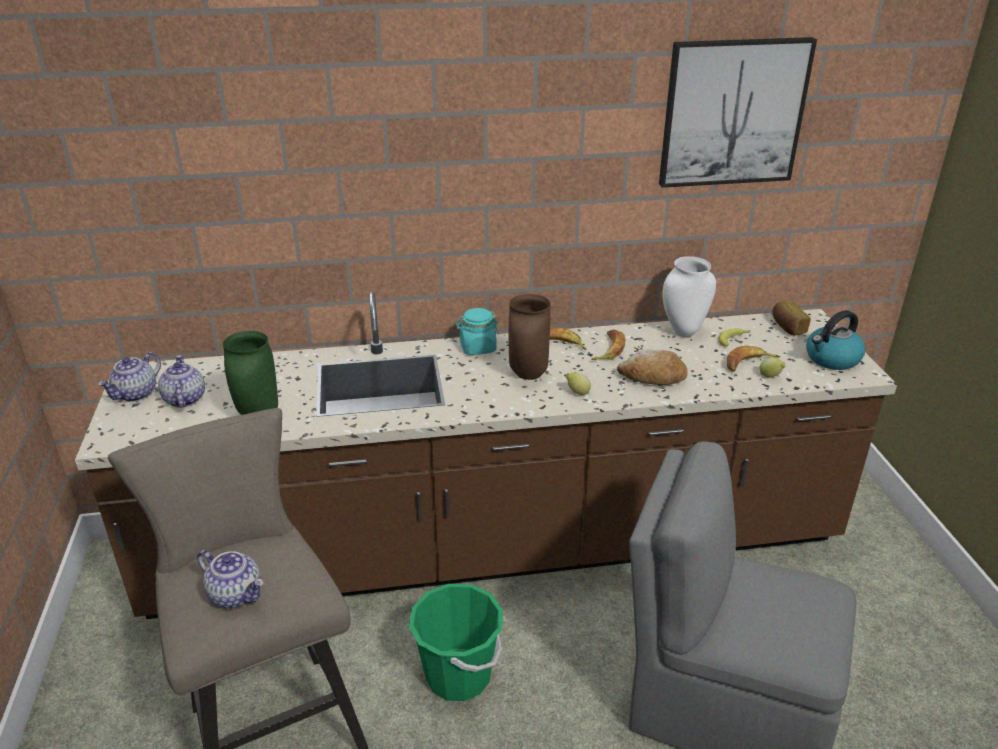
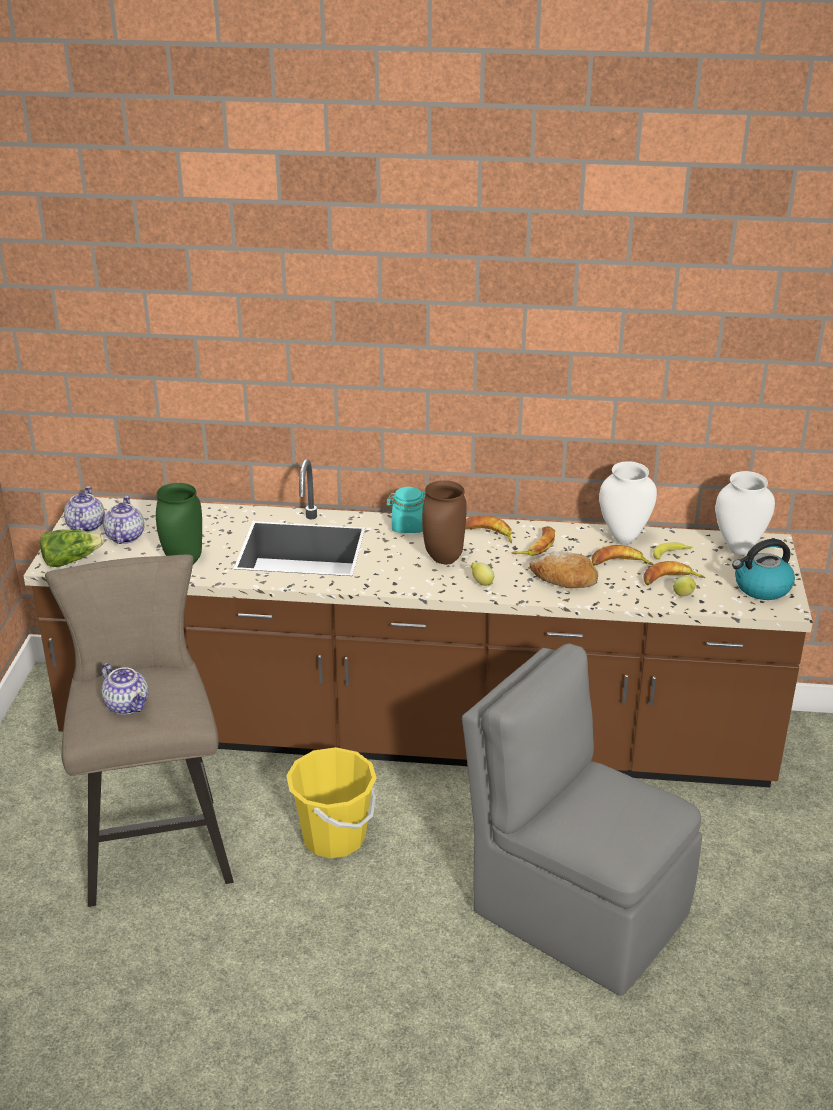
camera: 15 degrees right, 0 degrees up
teapot [98,352,161,402] -> teapot turned 135 degrees clockwise [64,486,105,532]
green bucket [409,584,503,701] -> yellow bucket [286,747,377,858]
picture [659,37,817,188] -> none
bread [773,301,811,336] -> white vase [715,471,775,556]
none -> lettuce [40,529,104,567]
none -> banana [591,545,654,566]

